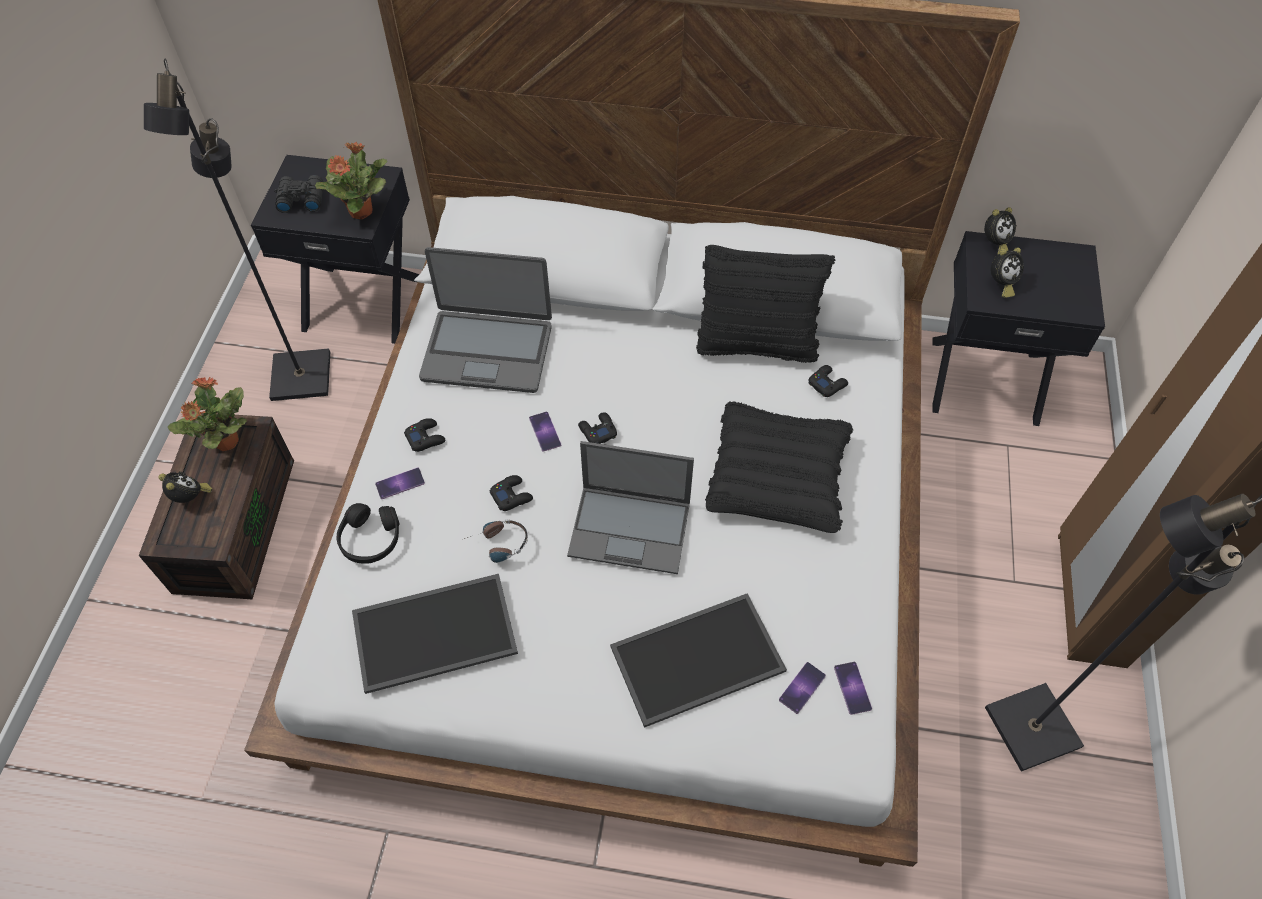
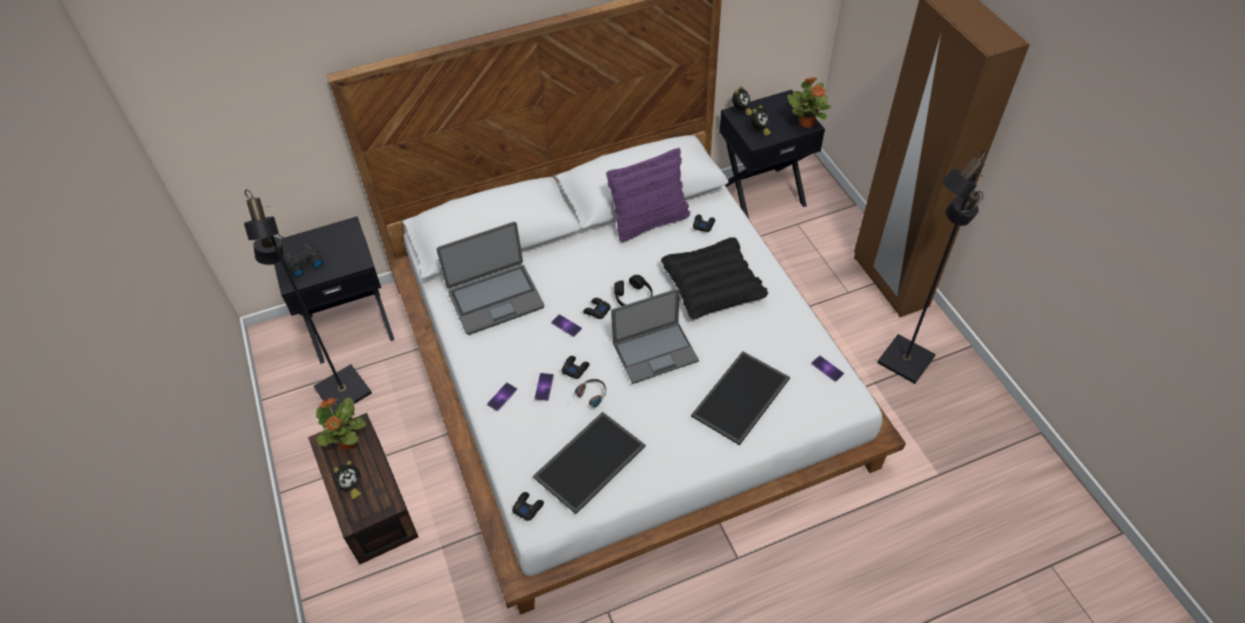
camera: 30 degrees left, 5 degrees down
alarm clock [159,471,212,503] -> alarm clock turned 120 degrees clockwise [334,460,361,499]
potted plant [315,142,387,219] -> potted plant moved to [787,77,831,128]
black headphones [336,503,400,564] -> black headphones moved to [614,275,653,306]
black game controller [404,418,446,452] -> black game controller moved to [512,492,544,521]
black pillow [696,245,835,363] -> purple pillow [606,148,690,242]
phone [779,662,826,714] -> phone moved to [535,373,554,401]

